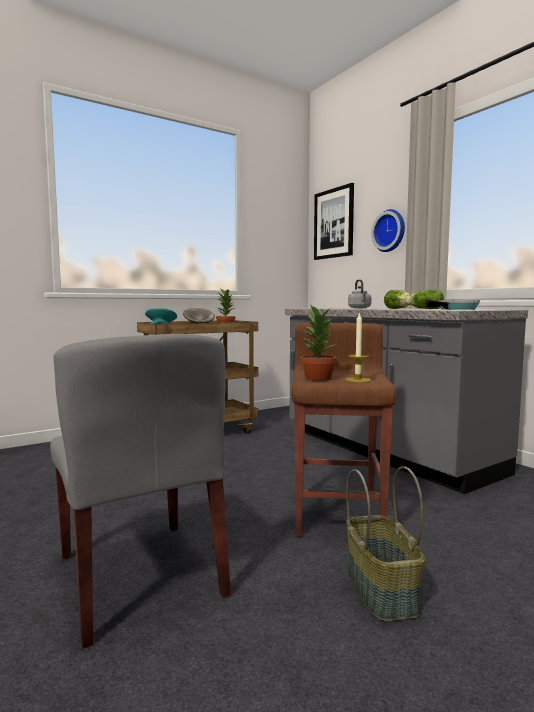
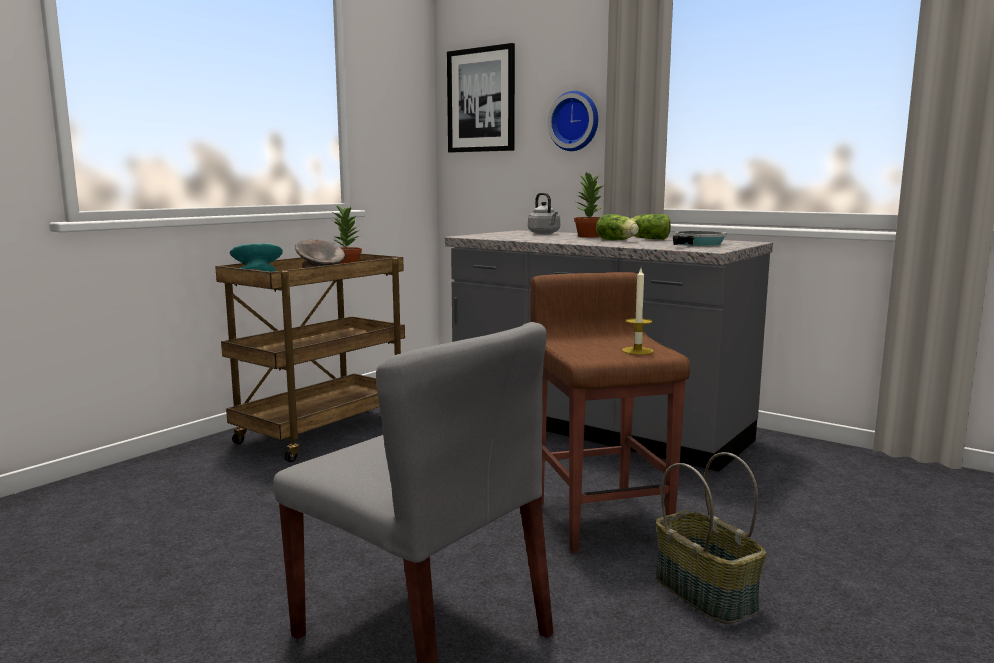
camera: 20 degrees left, 5 degrees up
potted plant [301,304,337,381] -> potted plant moved to [574,172,604,238]

